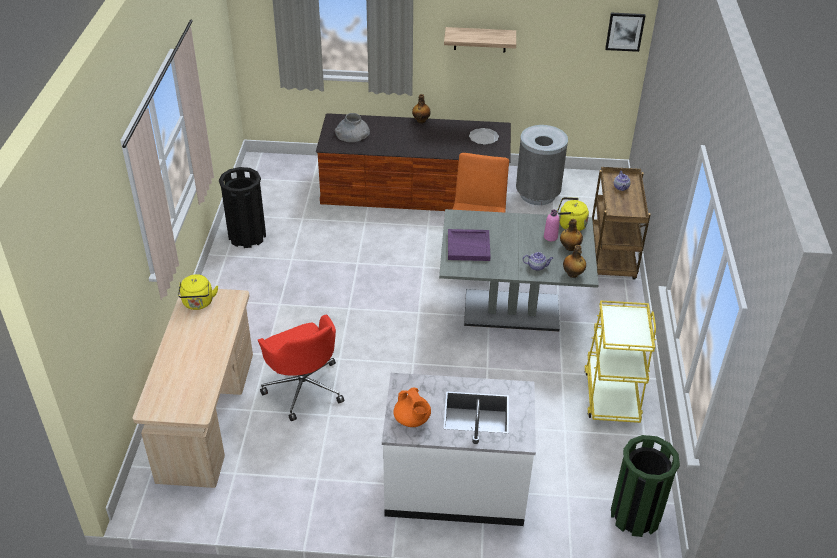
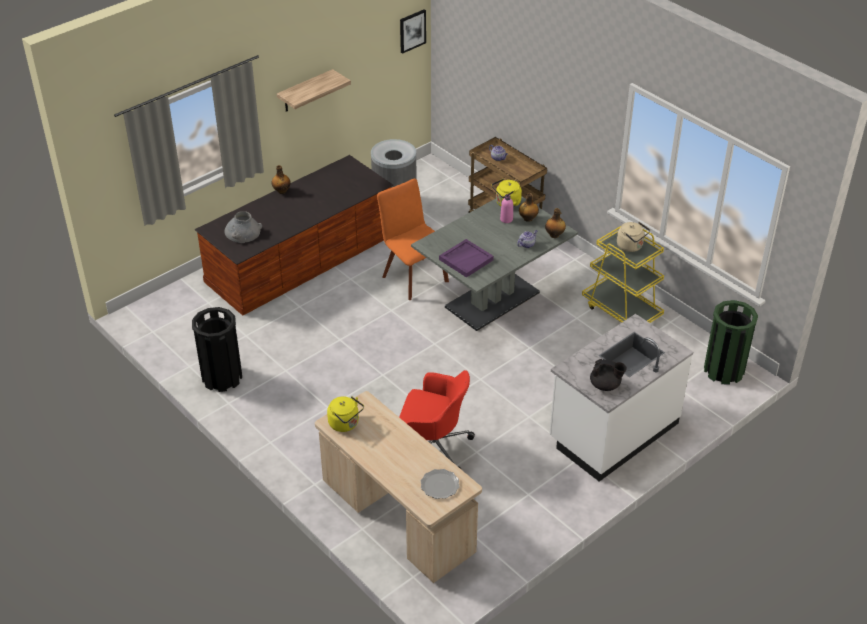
camera: 45 degrees left, 0 degrees up
orange teapot [393,388,431,427] -> black teapot [590,359,627,391]
plate [469,128,499,145] -> plate moved to [421,469,460,499]
none -> beige kettle [617,222,650,252]

